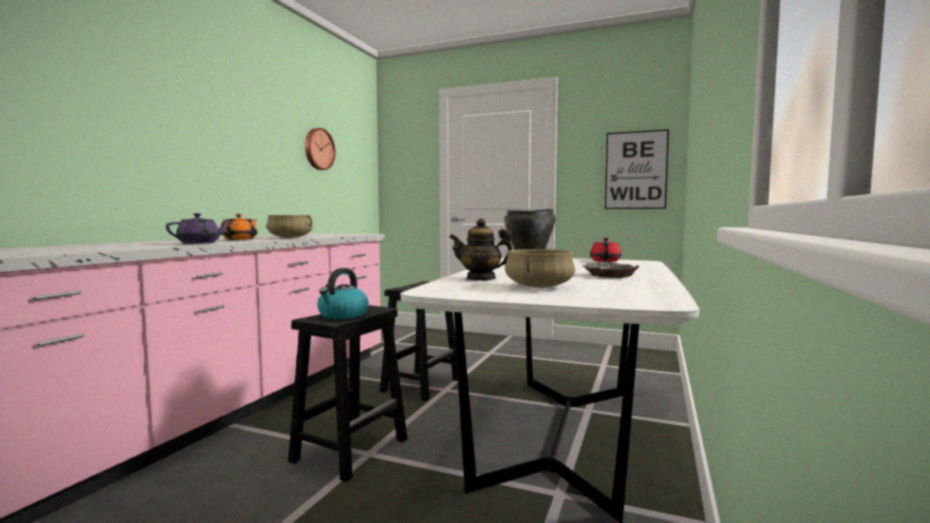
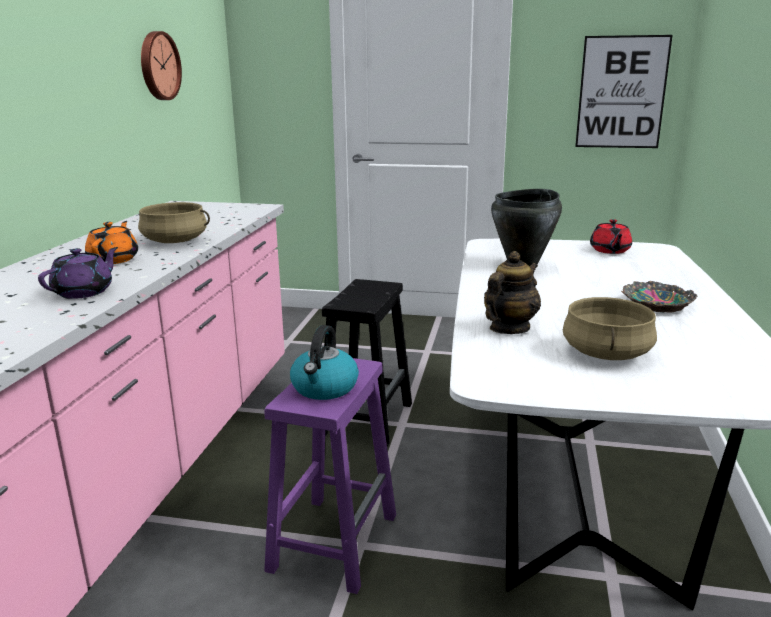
camera: 10 degrees left, 15 degrees up
black stool [288,305,407,482] -> purple stool [264,358,396,594]
teapot [449,218,512,281] -> teapot turned 135 degrees clockwise [484,251,541,334]

